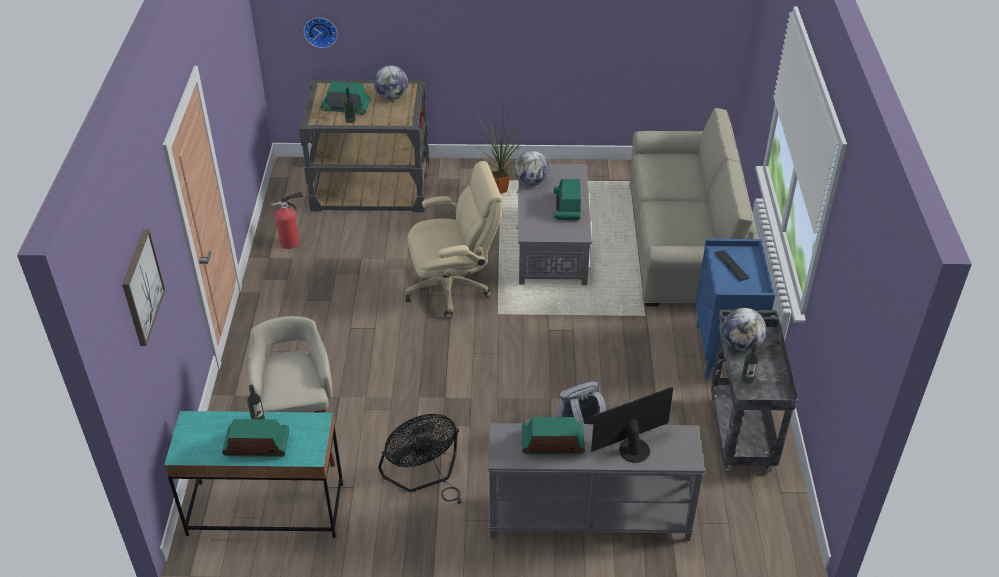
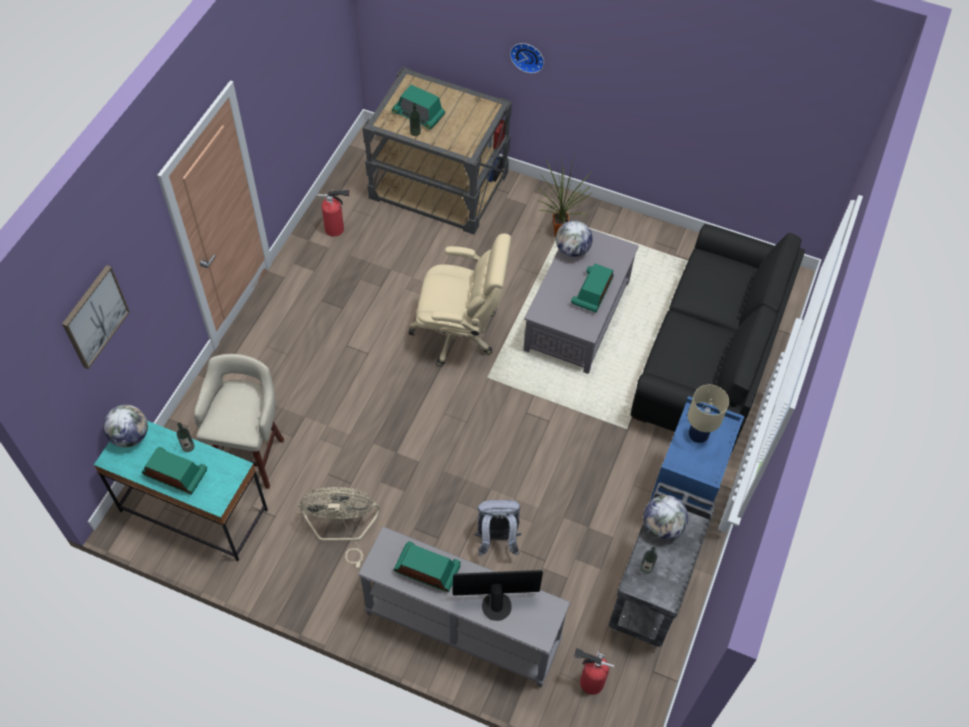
camera: 20 degrees right, 15 degrees up
wall clock [303,18,338,48] -> wall clock moved to [510,43,544,73]
globe [374,65,408,100] -> globe moved to [103,405,148,448]
black fan [378,414,462,504] -> beige fan [298,487,380,570]
beige sofa [629,108,758,306] -> black sofa [631,224,805,451]
keyboard [714,250,749,281] -> beige table lamp [688,385,729,443]
none -> fire extinguisher [574,648,614,695]

